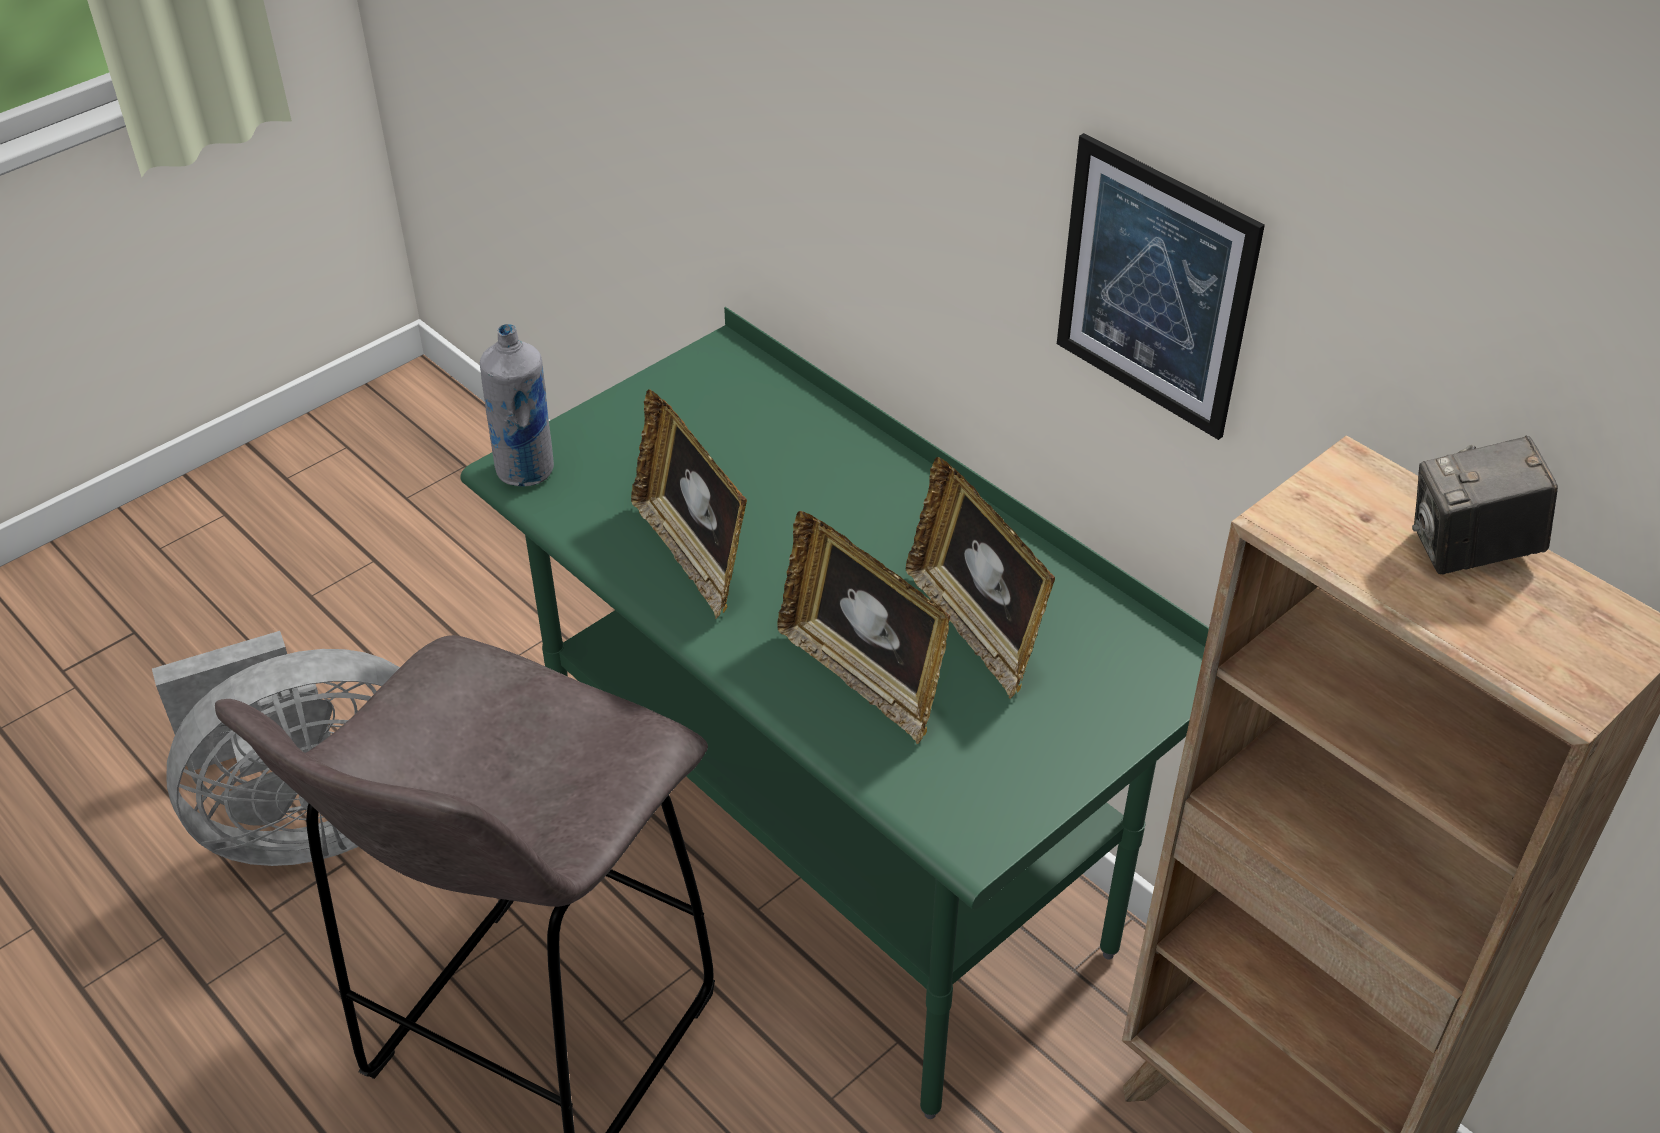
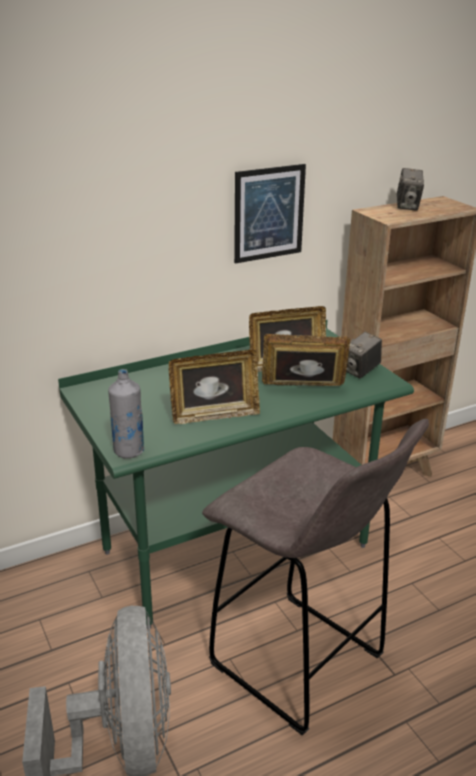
camera: 75 degrees left, 15 degrees down
picture frame [777,511,950,744] -> picture frame turned 150 degrees counterclockwise [262,334,350,386]
none -> camera [346,332,382,378]

